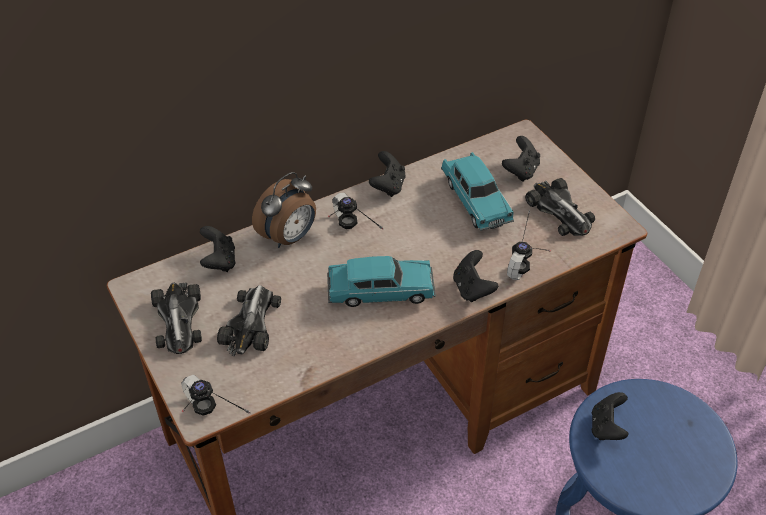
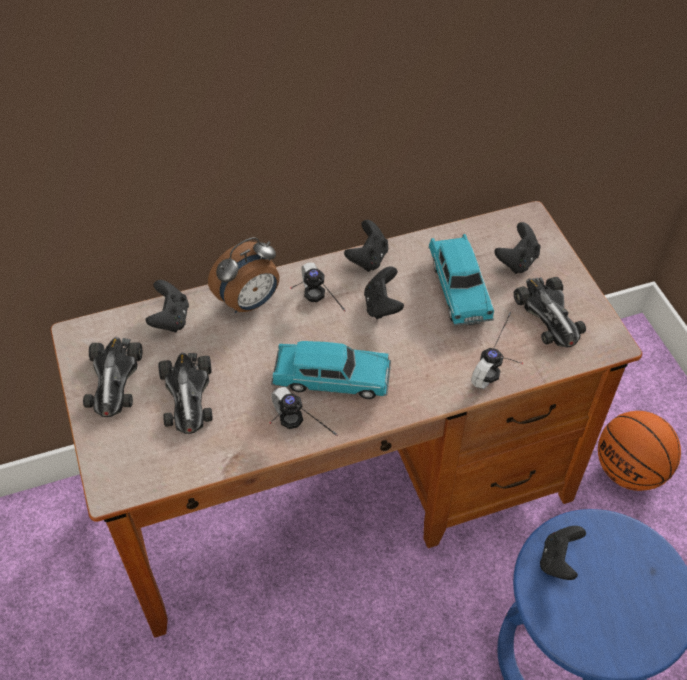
camera: 10 degrees right, 5 degrees up
headphones [181,375,251,416] -> headphones moved to [269,387,338,436]
toy car [217,285,281,356] -> toy car turned 150 degrees clockwise [158,353,213,434]
black game controller [453,250,498,302] -> black game controller moved to [364,266,404,319]
none -> basketball [598,411,681,491]

